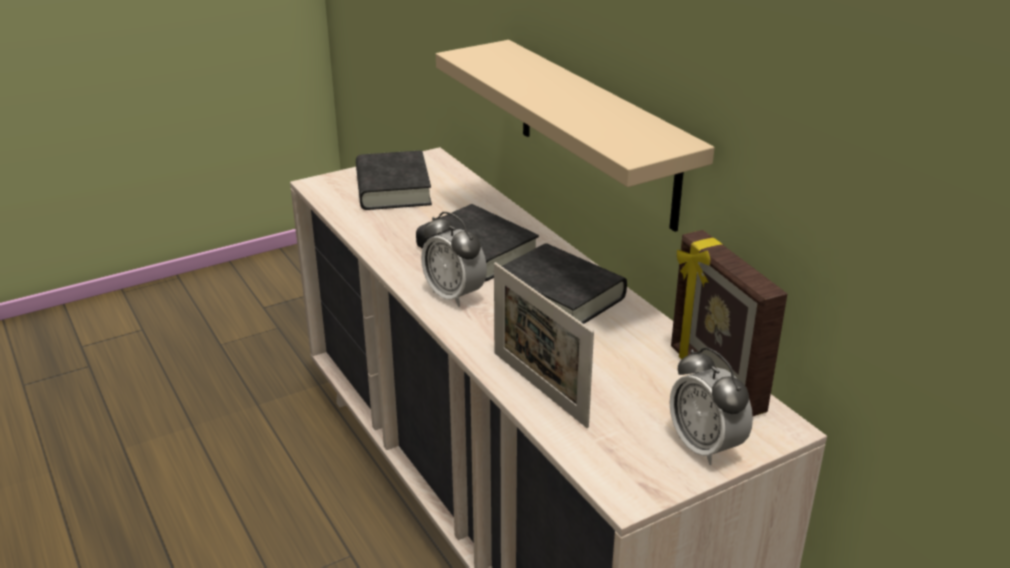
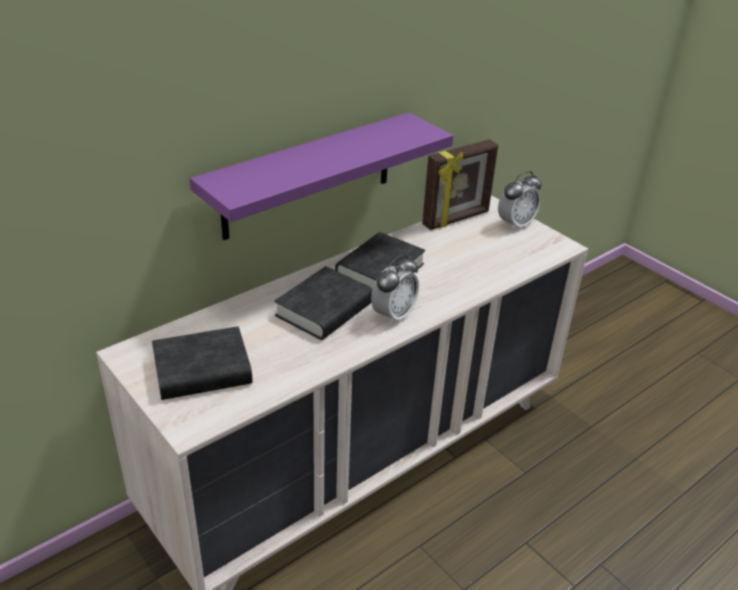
camera: 100 degrees left, 5 degrees up
beige shelf [436,40,714,232] -> purple shelf [190,112,453,240]
picture frame [494,262,594,428] -> none

